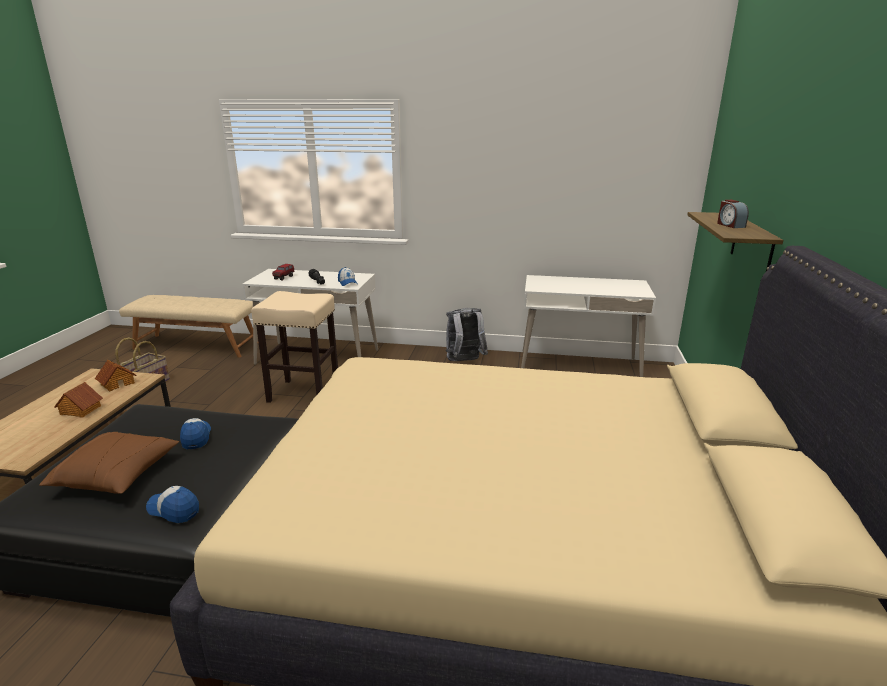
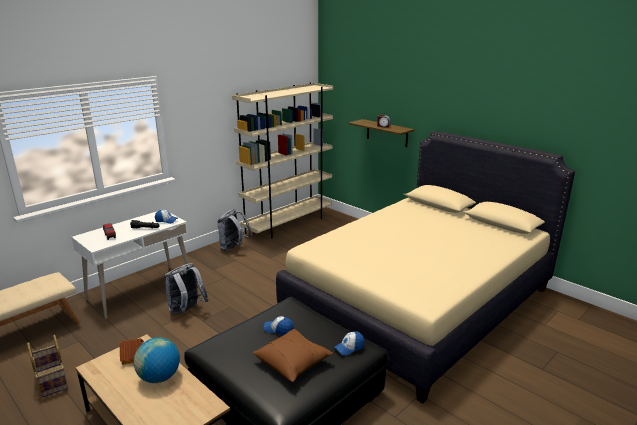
camera: 55 degrees left, 0 degrees up
toy house [54,382,103,418] -> globe [134,337,180,383]
beige stool [251,291,338,403] -> grey backpack [164,263,209,314]
white desk [521,275,656,377] -> beige bookcase [232,83,333,239]

